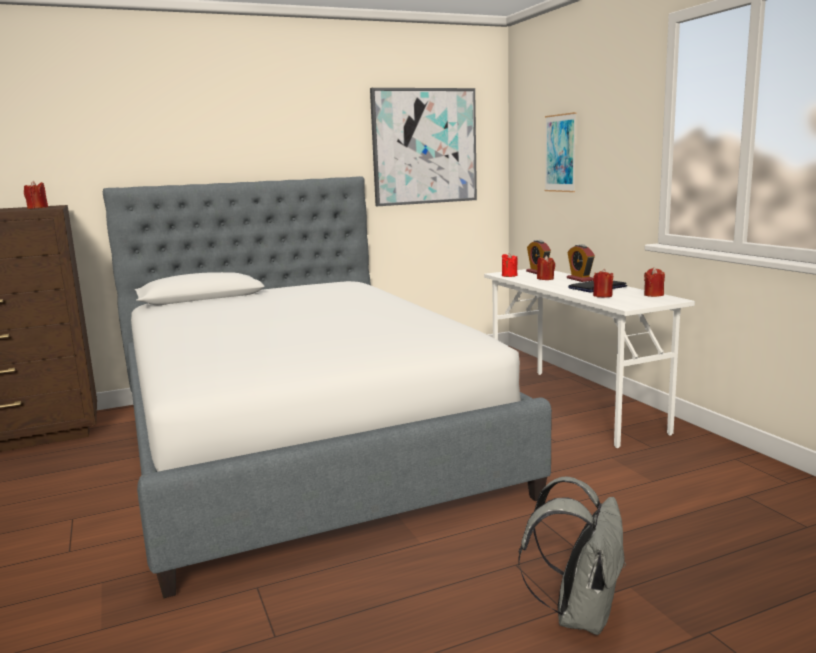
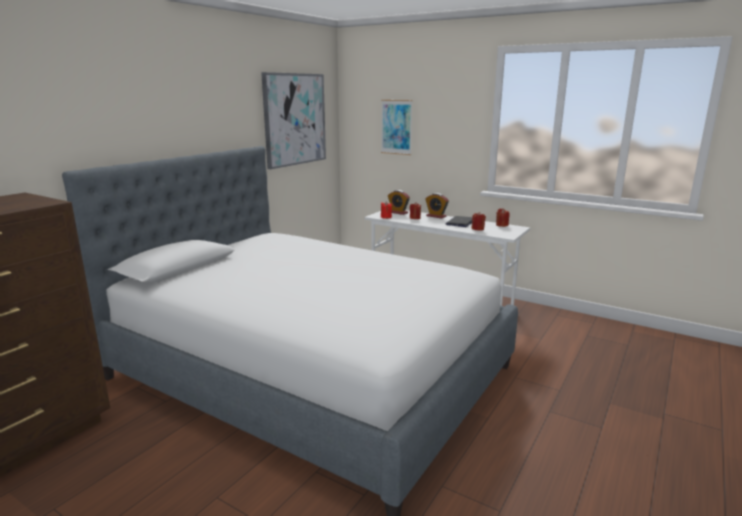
camera: 35 degrees left, 5 degrees up
red candle [24,181,48,209] -> none
grey backpack [519,477,626,635] -> none

